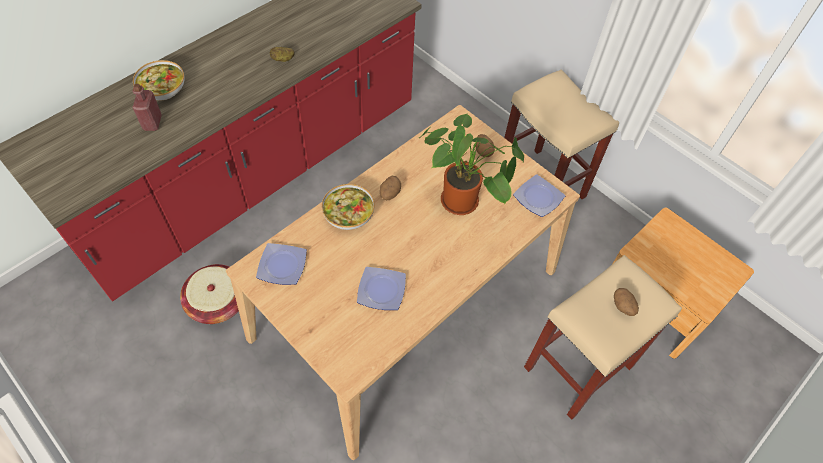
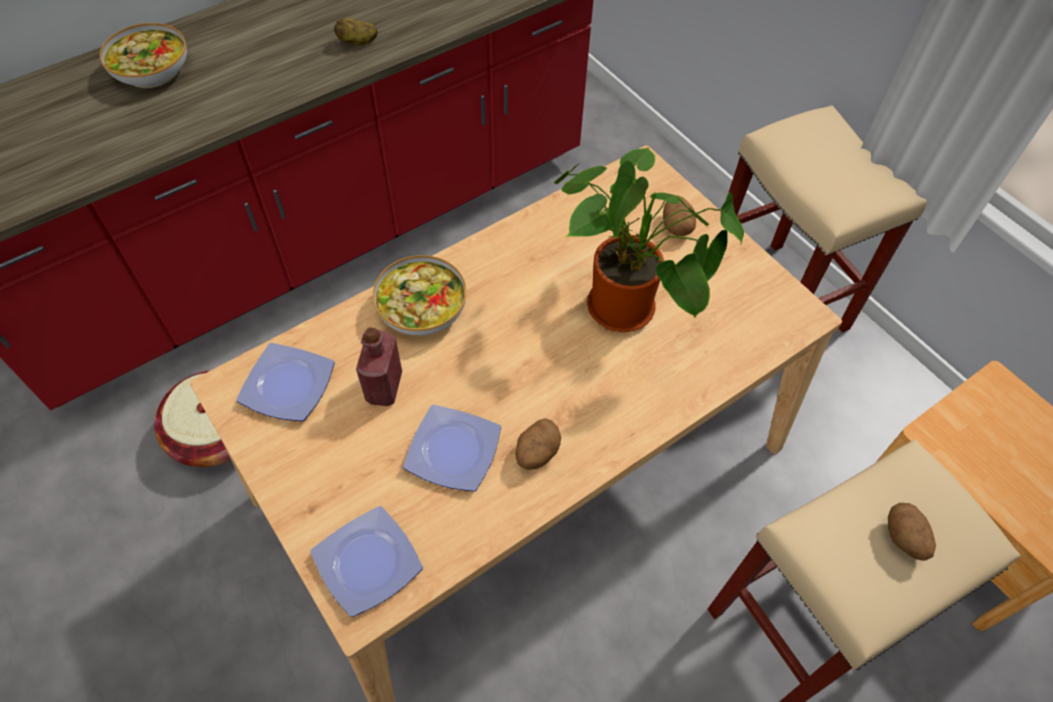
camera: 10 degrees right, 0 degrees up
red bottle [132,84,162,131] -> red bottle moved to [356,327,402,406]
potato [380,176,401,200] -> potato moved to [516,418,561,470]
plate [513,174,565,217] -> plate moved to [310,506,423,617]

